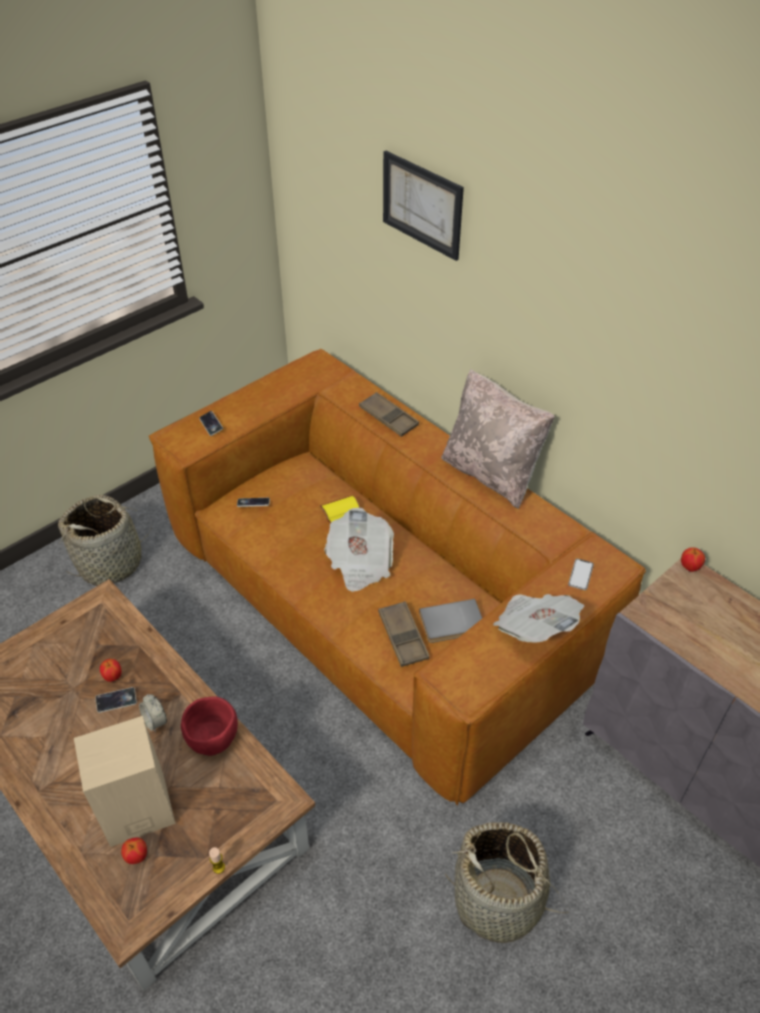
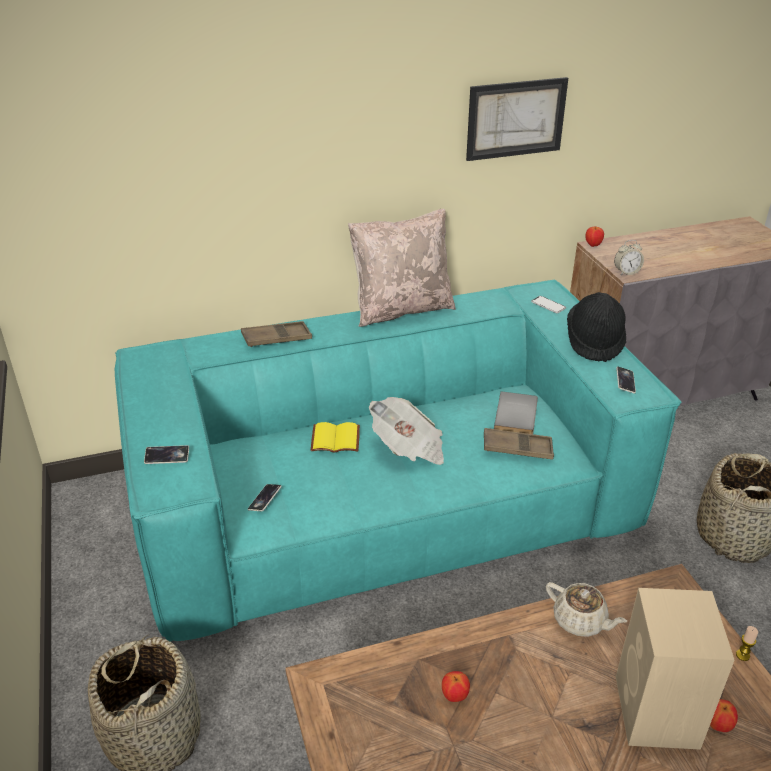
camera: 65 degrees left, 10 degrees down
phone [95,687,137,713] -> phone moved to [616,366,636,394]
alarm clock [139,694,167,732] -> alarm clock moved to [614,240,644,276]
brown sofa [149,349,646,806] -> turquoise sofa [115,280,681,642]
red bowl [181,696,238,756] -> beige teapot [546,582,627,637]
picture [383,151,464,261] -> picture moved to [466,77,568,161]
newspaper [493,594,585,643] -> black hat [567,292,626,362]

